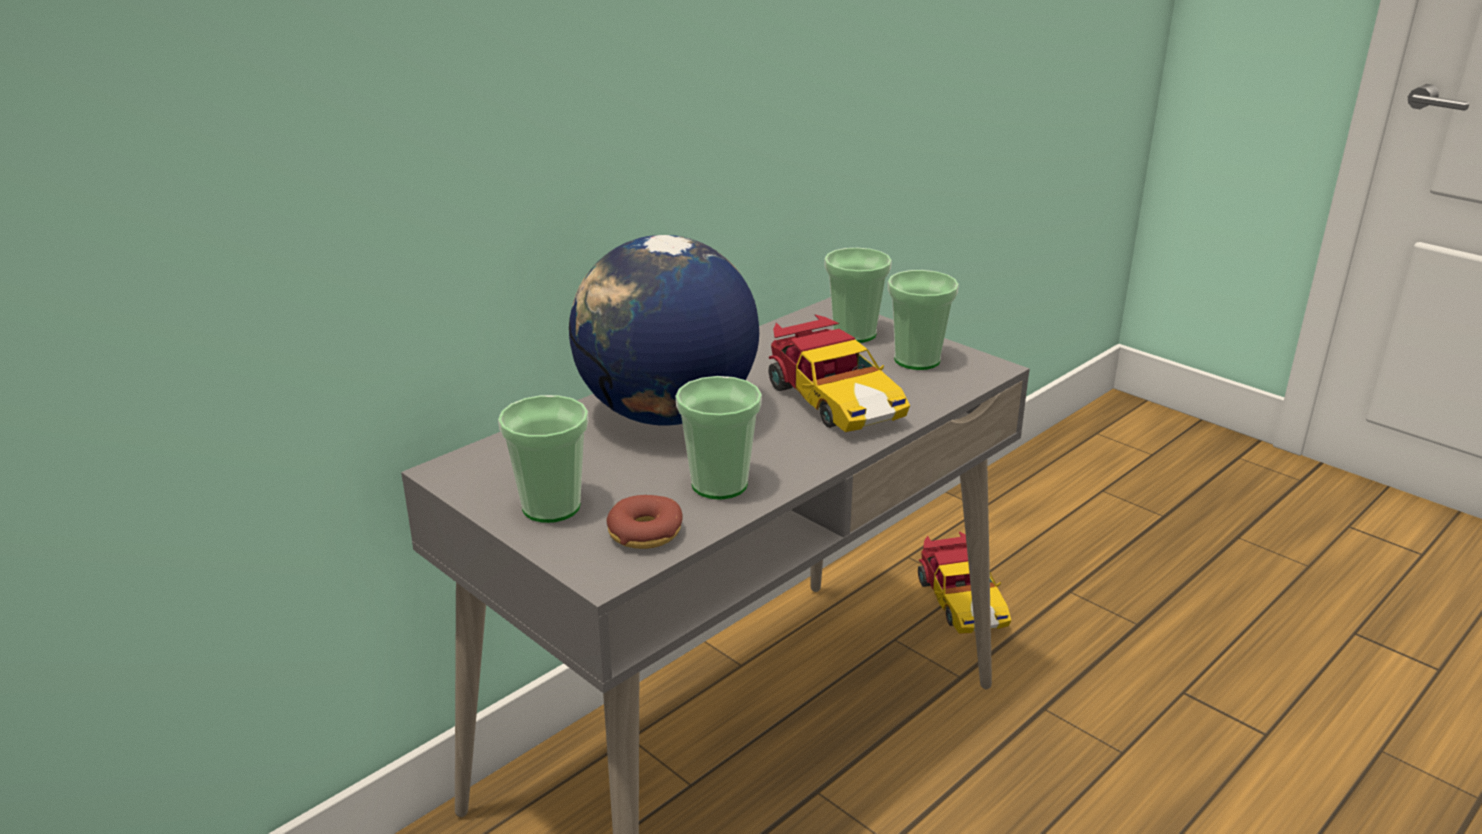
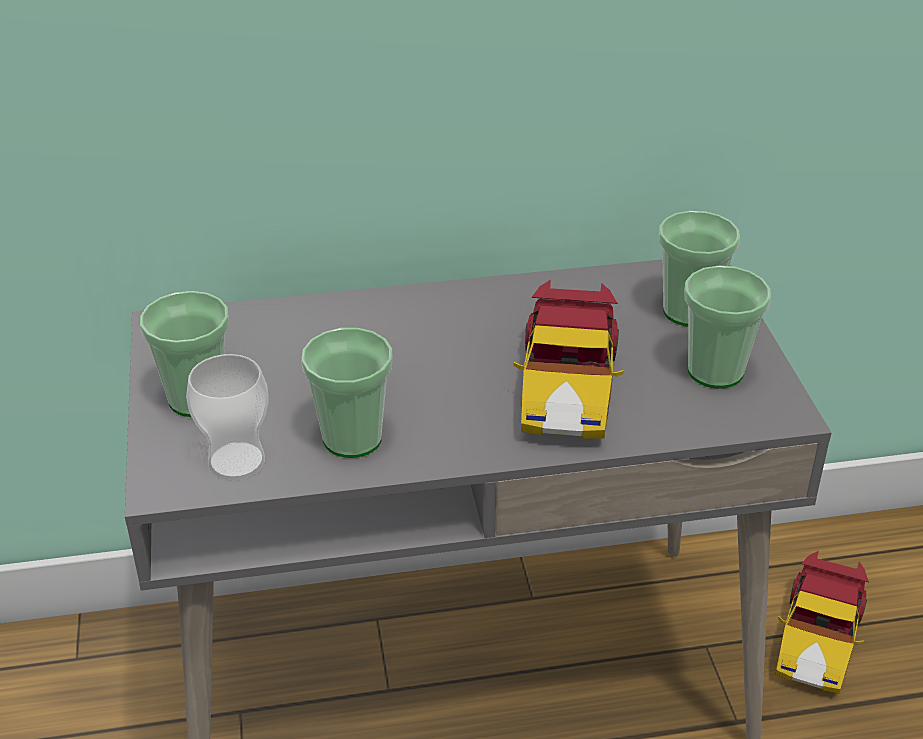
camera: 35 degrees right, 10 degrees up
globe [569,235,759,426] -> none
donut [607,495,683,549] -> cup [186,354,269,480]

